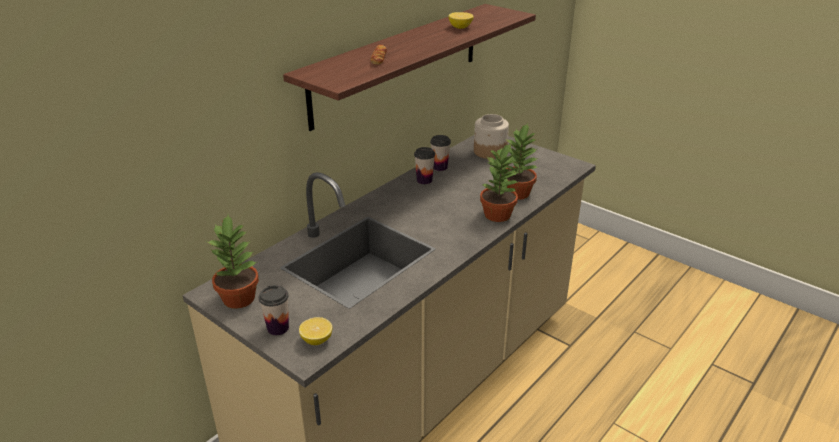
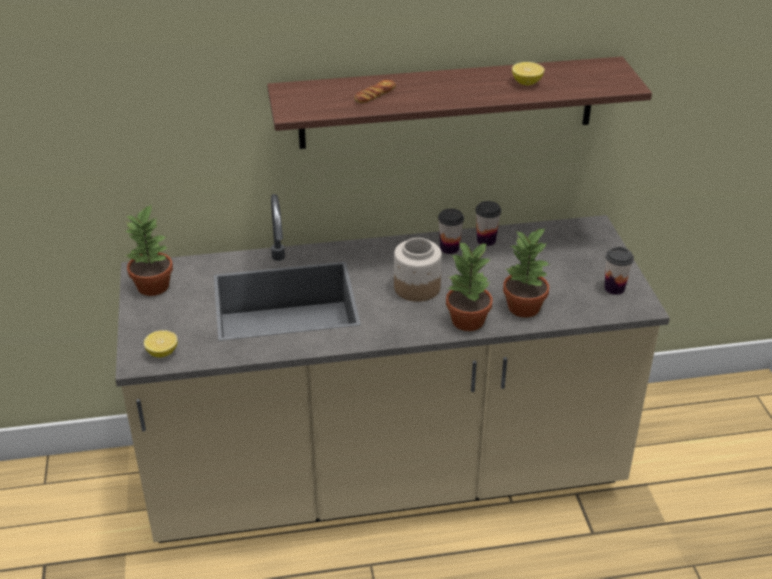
camera: 40 degrees right, 5 degrees up
cup [259,285,289,335] -> cup moved to [604,247,634,295]
jar [474,114,509,159] -> jar moved to [394,238,442,302]

